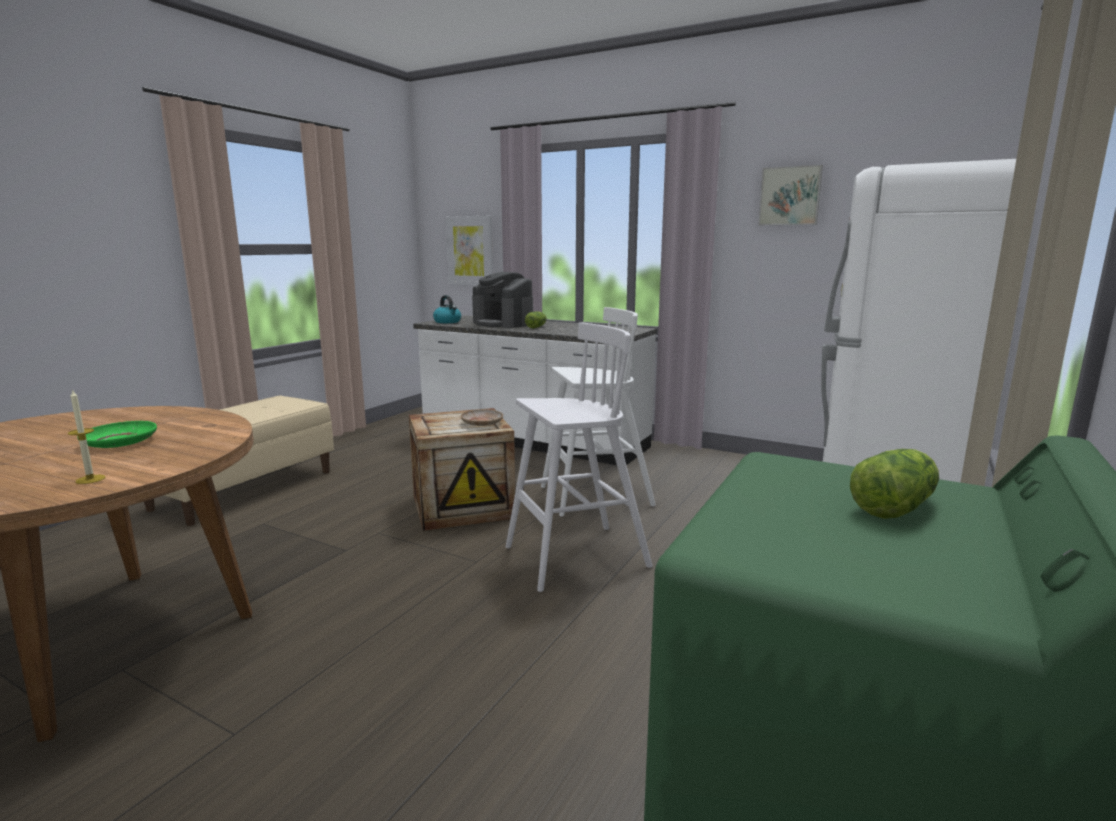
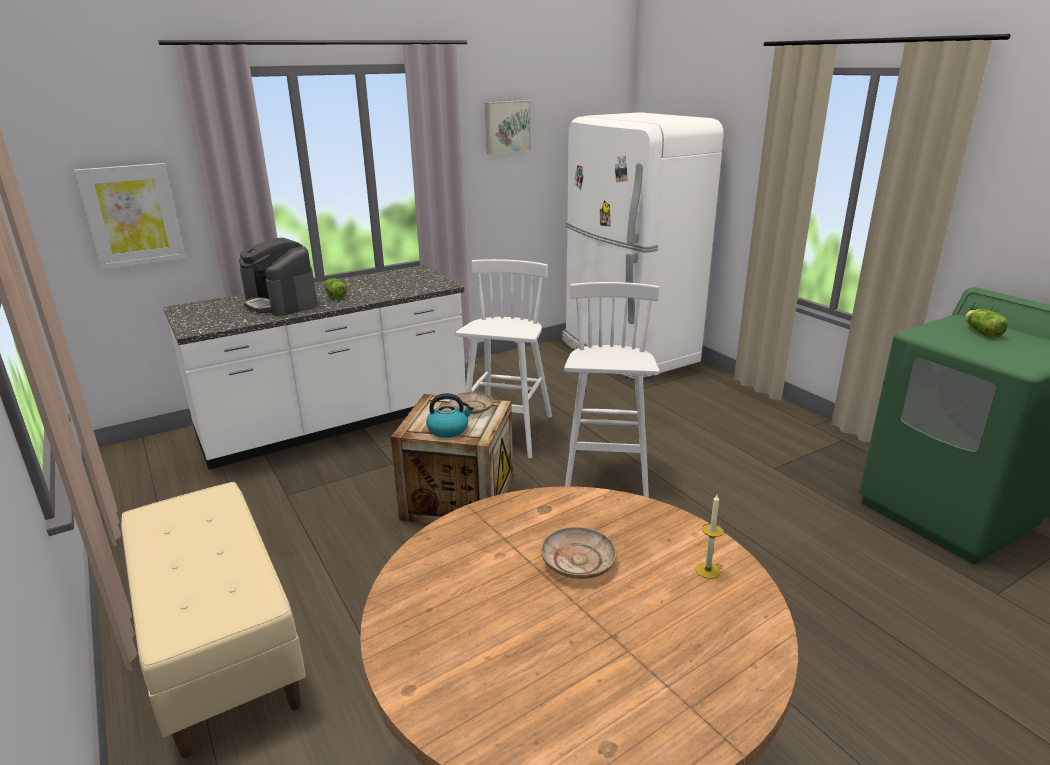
camera: 60 degrees left, 10 degrees up
green plate [77,421,157,448] -> beige plate [541,527,617,579]
kettle [433,295,461,323] -> kettle moved to [426,393,474,438]
coffee machine [472,272,533,328] -> coffee machine turned 60 degrees clockwise [239,238,318,316]

